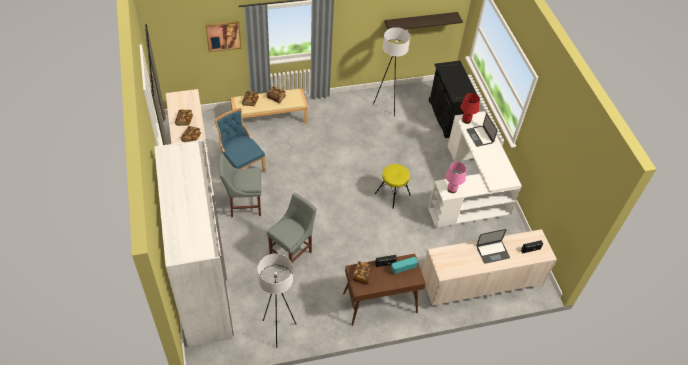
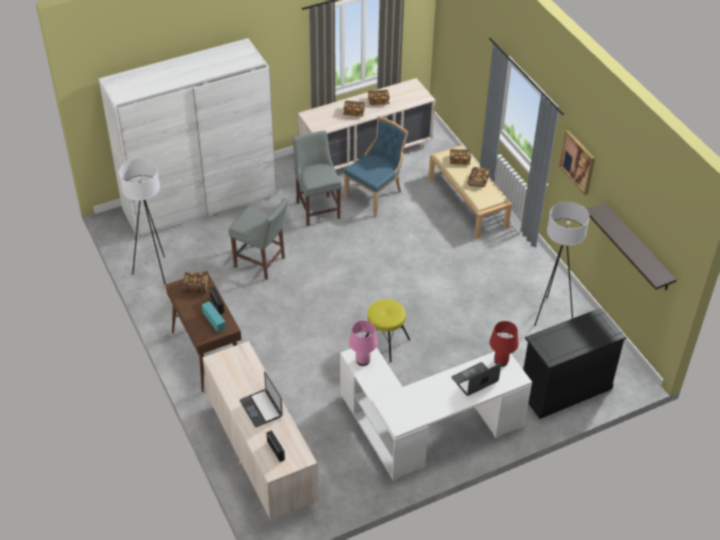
camera: 80 degrees right, 5 degrees down
picture [205,21,242,52] -> picture moved to [559,130,595,195]

